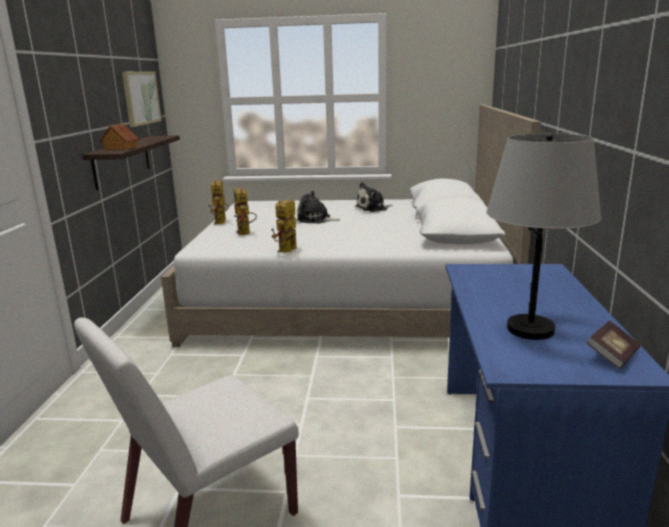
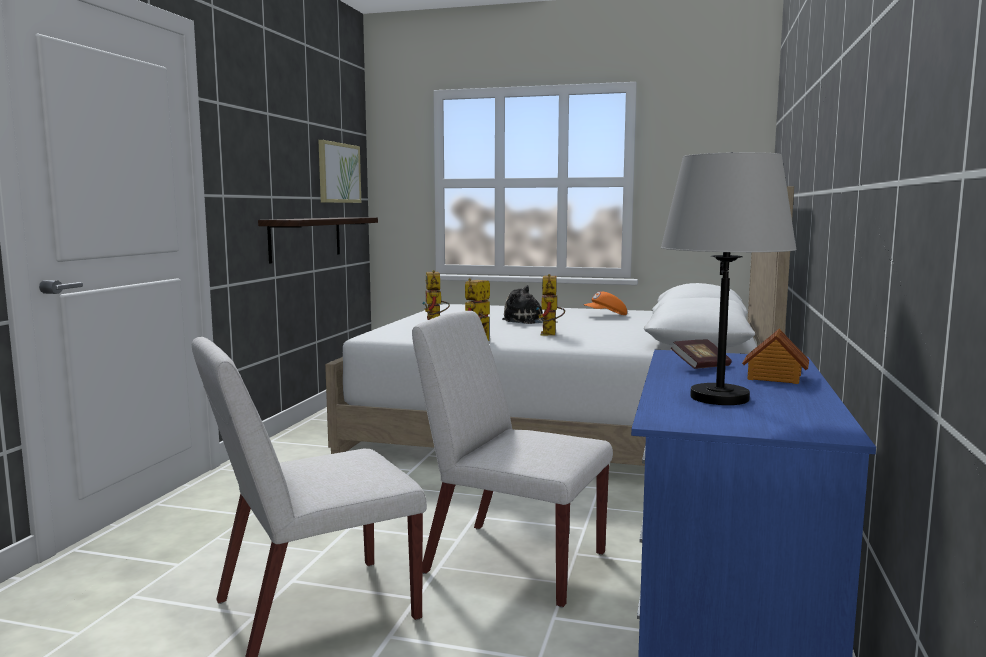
camera: 10 degrees right, 10 degrees down
toy house [99,124,139,150] -> toy house moved to [742,329,809,384]
toy robot [209,181,229,224] -> toy robot moved to [536,274,565,336]
plush toy [355,182,393,212] -> orange cap [584,292,627,315]
book [586,320,640,369] -> book moved to [671,340,732,369]
none -> white chair [412,311,613,608]

